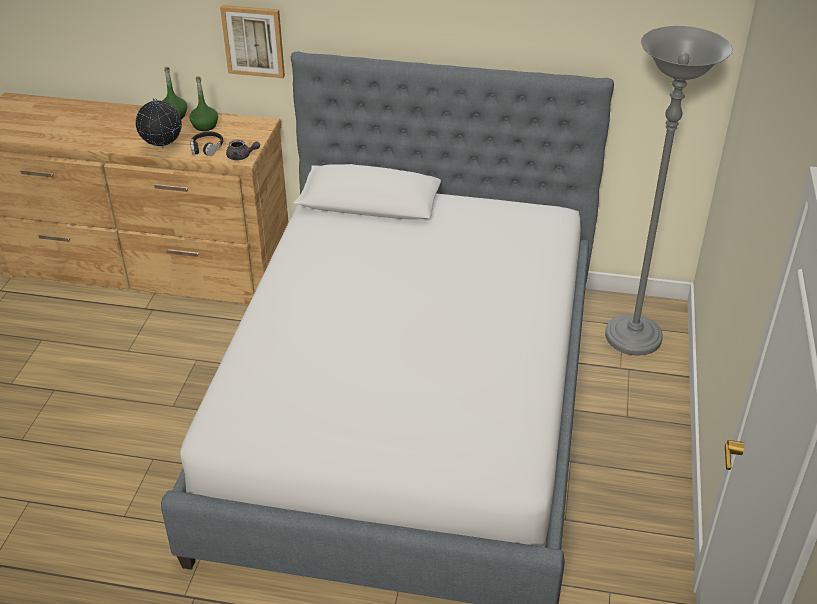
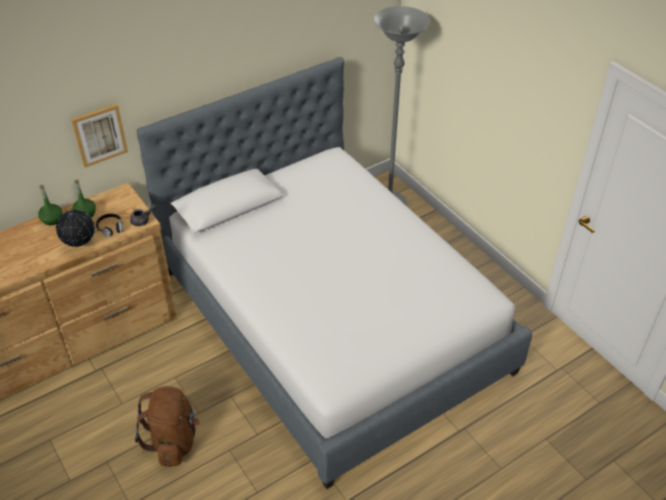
camera: 45 degrees left, 5 degrees up
none -> brown backpack [135,386,200,467]

